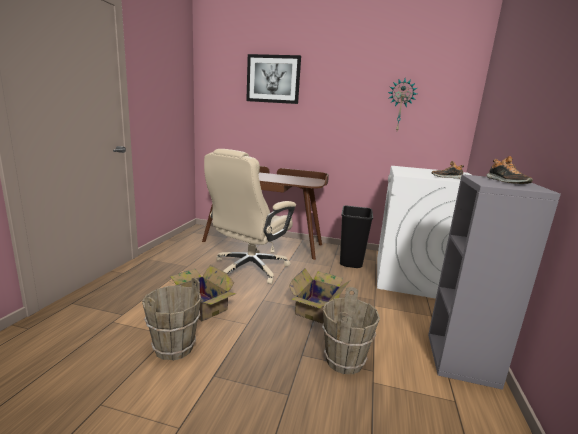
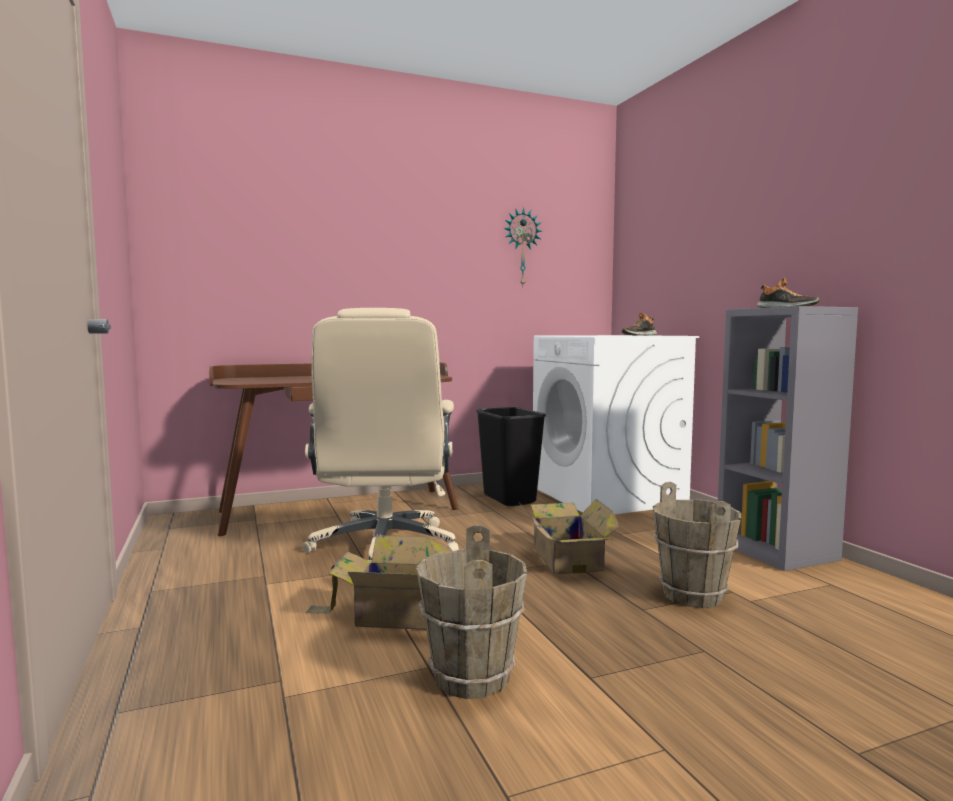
camera: 35 degrees left, 10 degrees down
picture [246,54,301,104] -> none

